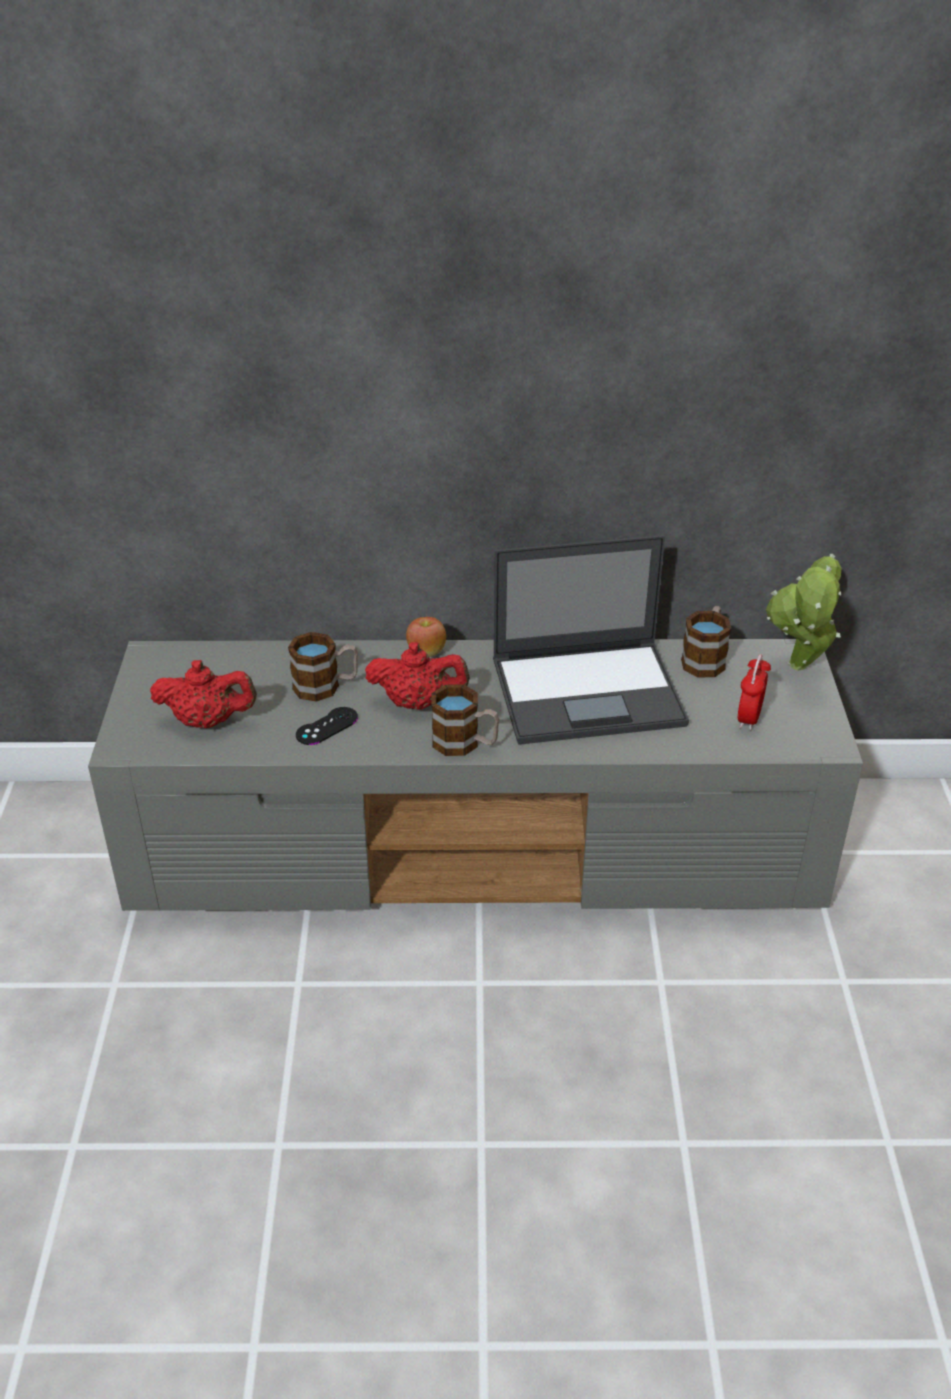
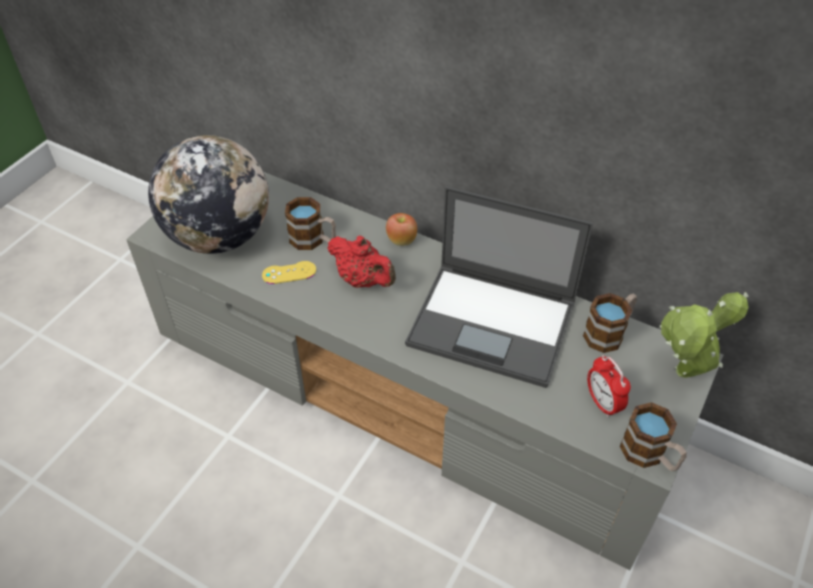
camera: 30 degrees right, 10 degrees up
red teapot [150,660,257,728] -> globe [148,135,269,254]
black game controller [296,707,358,745] -> yellow game controller [262,261,316,284]
mug [431,684,499,756] -> mug moved to [620,402,687,471]
alarm clock [738,654,771,730] -> alarm clock turned 75 degrees counterclockwise [587,355,631,417]

